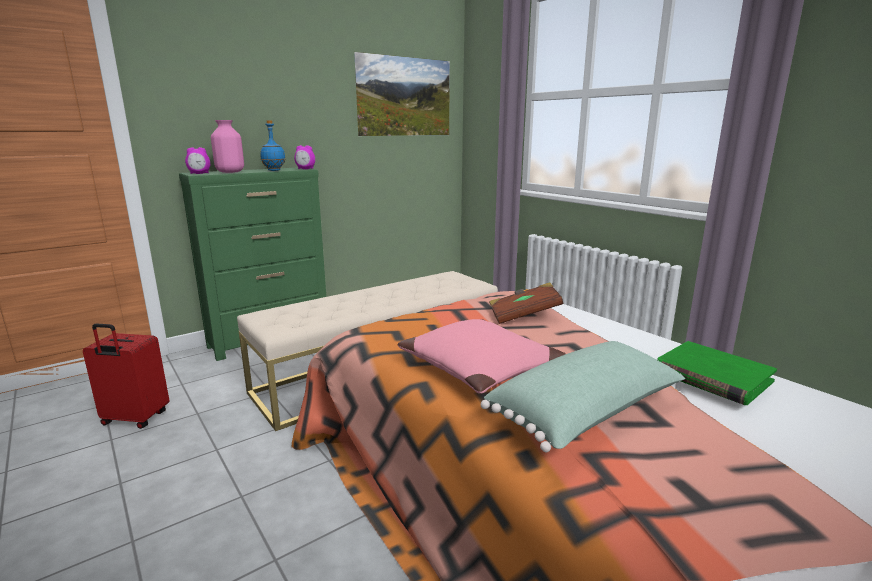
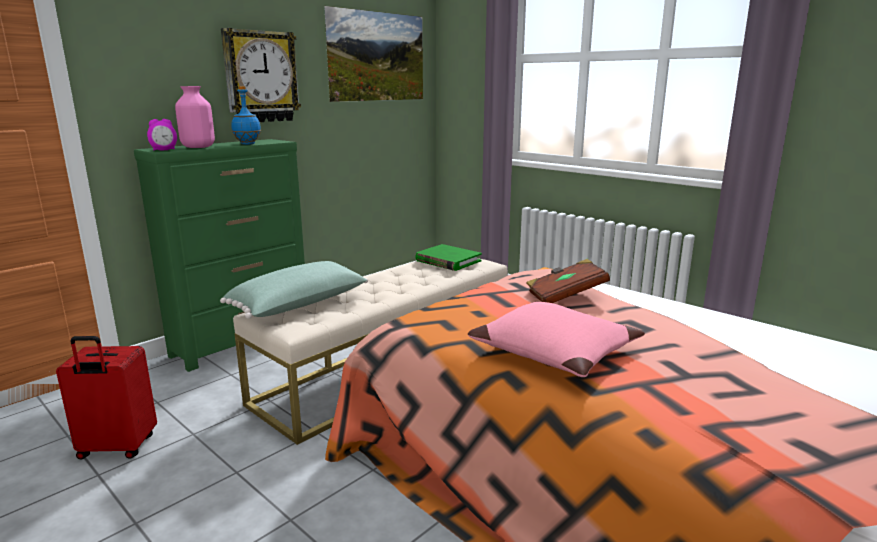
camera: 10 degrees left, 0 degrees up
alarm clock [294,145,315,169] -> none
green pillow [481,341,685,452] -> green pillow moved to [220,261,368,319]
green book [657,341,777,405] -> green book moved to [415,244,482,271]
none -> wall clock [221,28,301,122]

